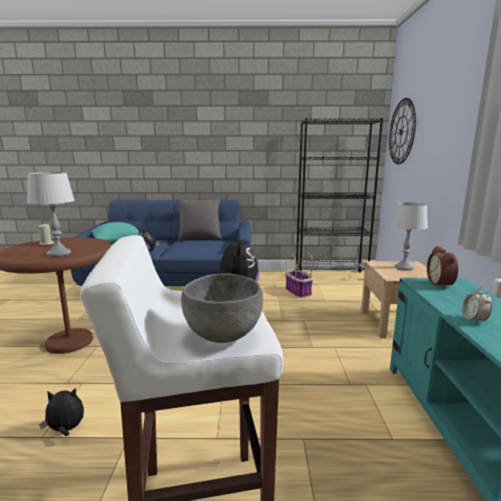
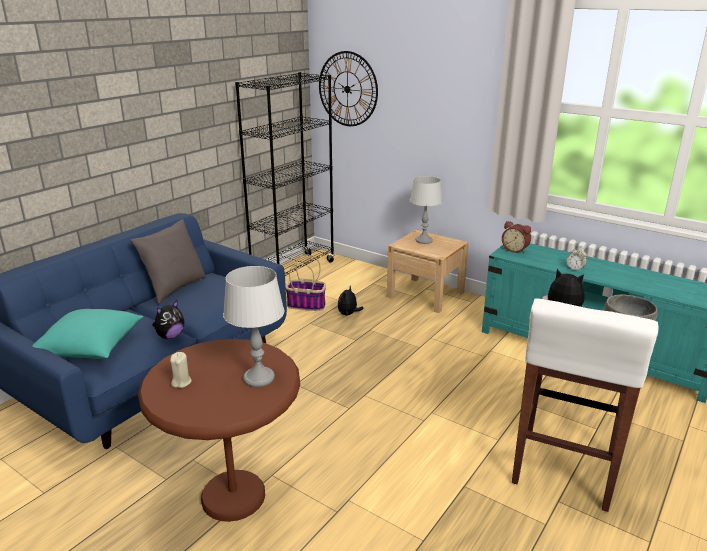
camera: 55 degrees left, 10 degrees up
plush toy [39,388,84,436] -> plush toy moved to [338,286,364,316]

